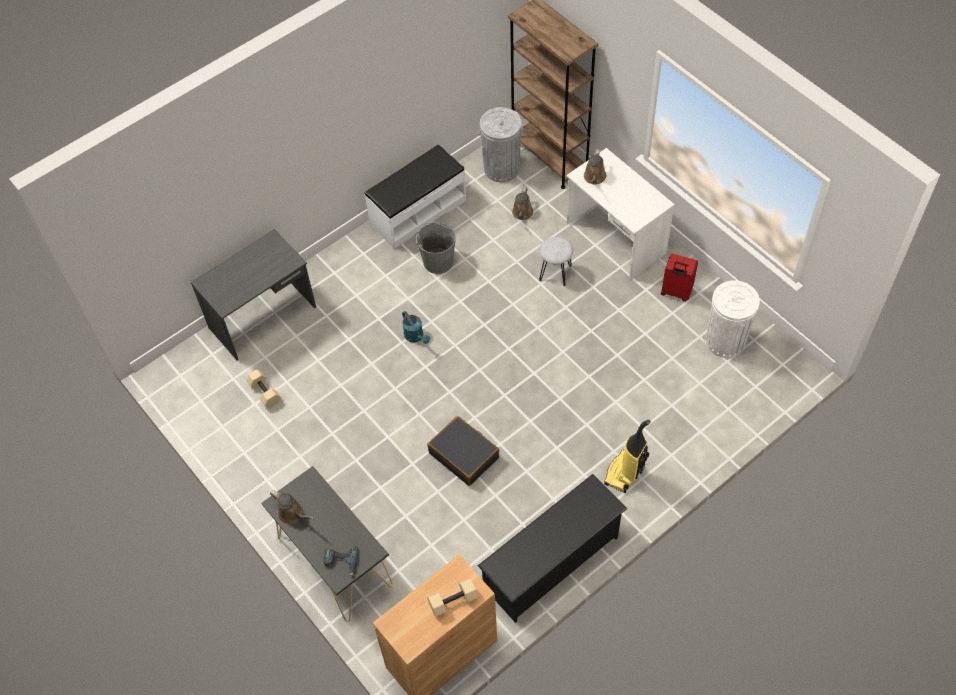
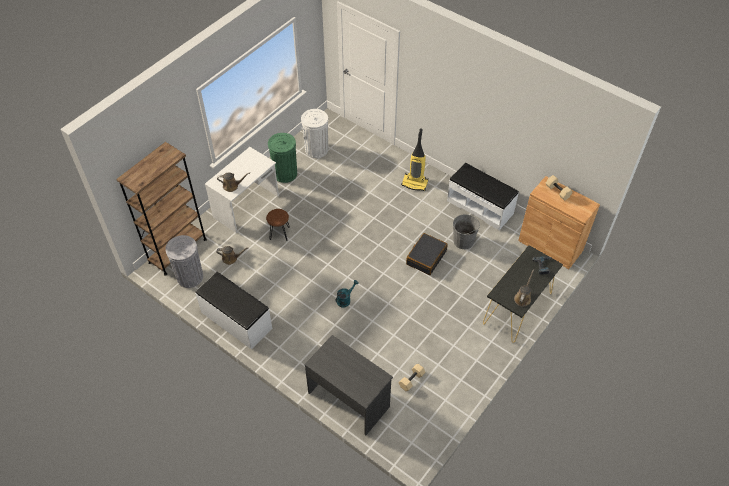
camera: 105 degrees left, 5 degrees down
grey bucket [416,222,456,274] -> grey bucket moved to [453,214,480,249]
black shoe rack [478,474,628,623] -> white bench [447,162,519,230]
grey stool [539,237,573,286] -> brown stool [266,209,290,241]
red suitcase [661,254,698,301] -> green trash can [268,133,297,183]

